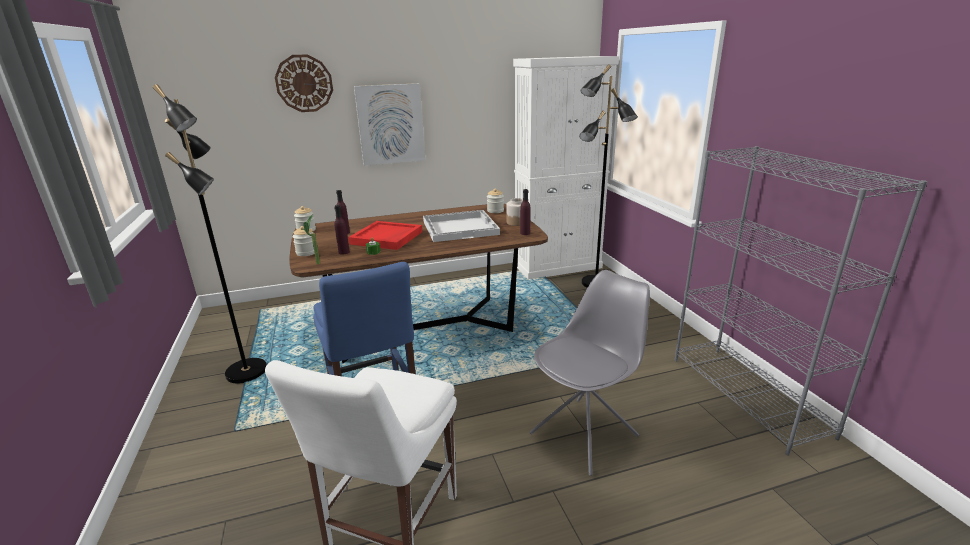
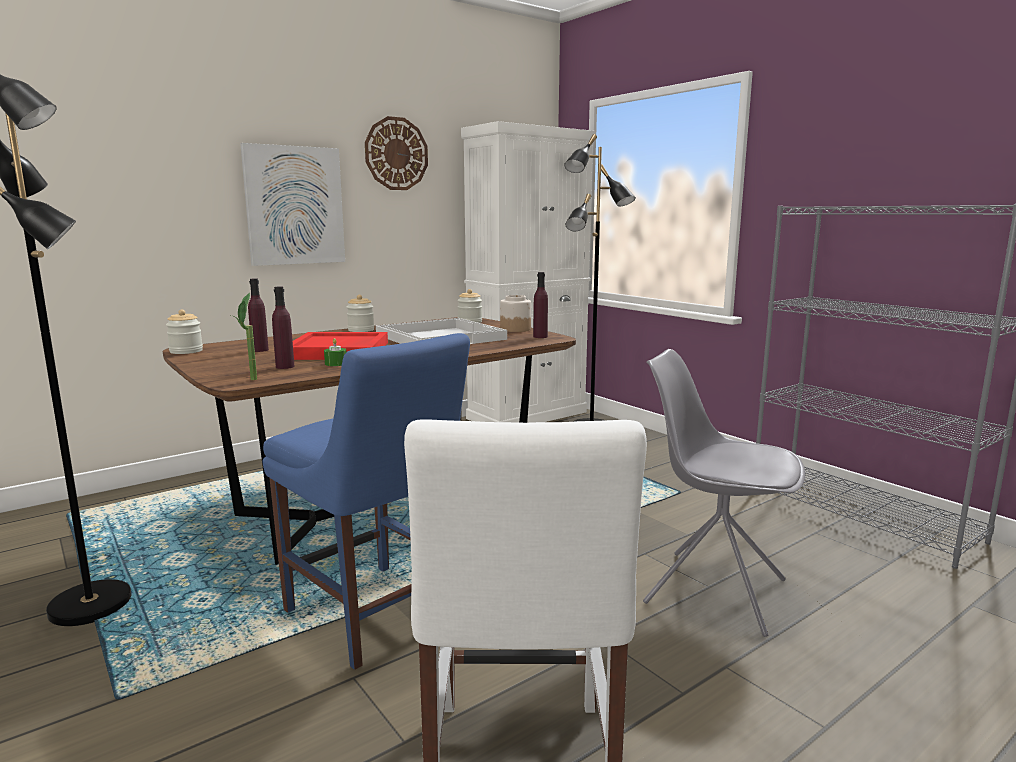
camera: 20 degrees left, 10 degrees down
wall clock [275,54,333,112] -> wall clock moved to [365,116,428,190]
jar [293,226,315,256] -> jar moved to [346,295,374,332]
grey chair [529,270,650,476] -> grey chair turned 90 degrees counterclockwise [643,349,805,637]

